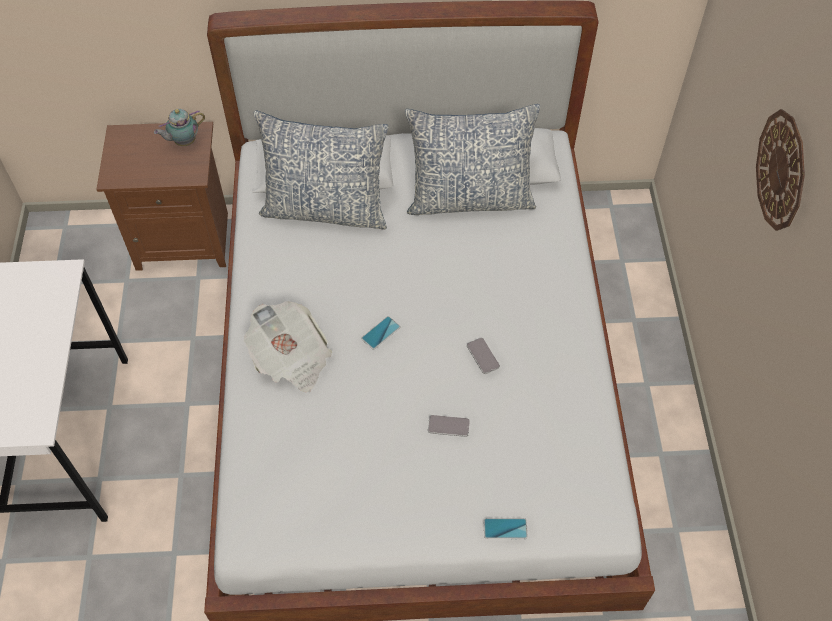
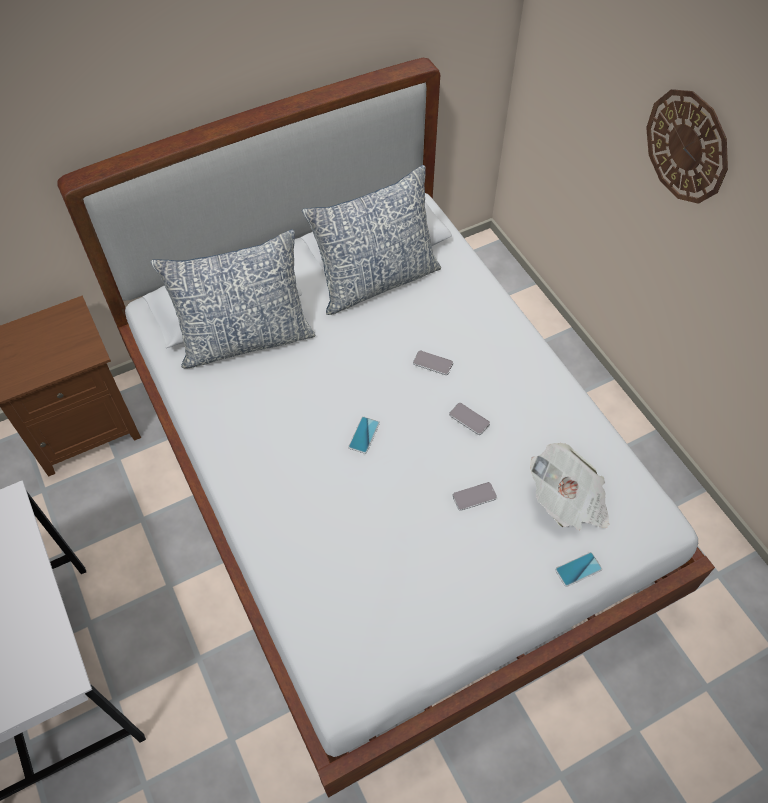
camera: 25 degrees left, 0 degrees up
teapot [154,109,205,146] -> none
newspaper [244,301,332,392] -> newspaper moved to [530,443,610,530]
none -> phone [413,350,453,375]

